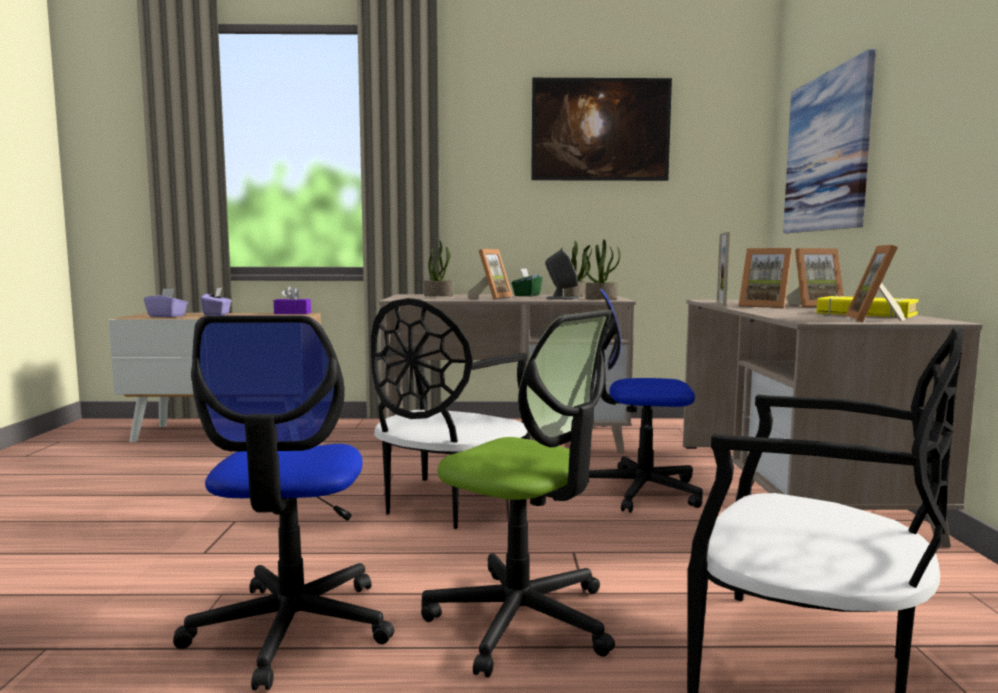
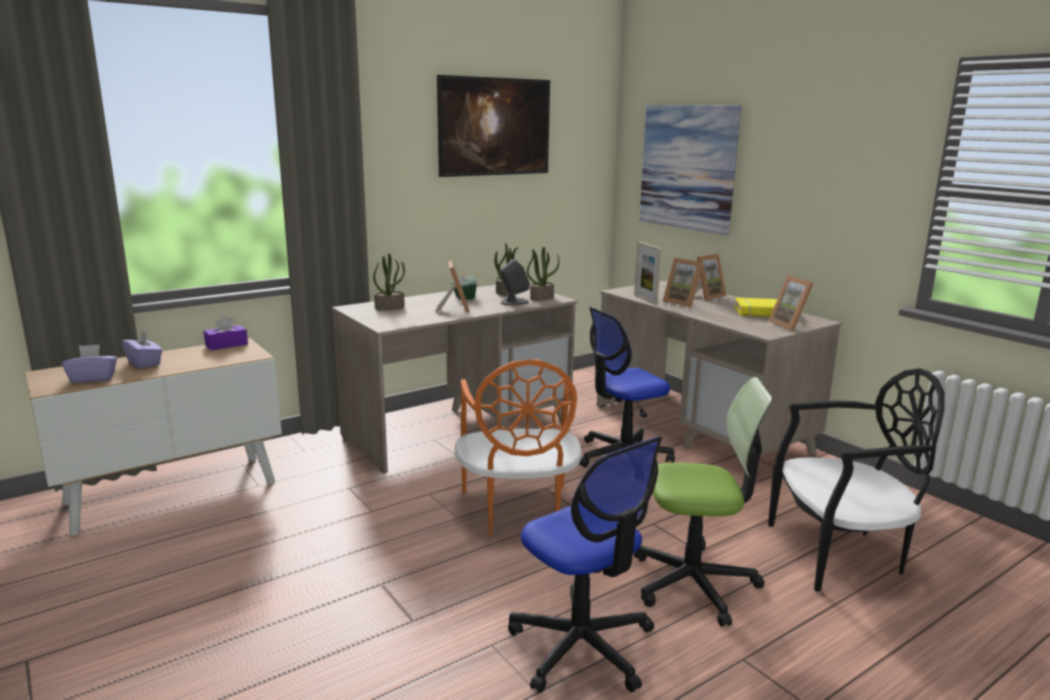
camera: 35 degrees left, 10 degrees up
black chair [371,298,530,529] -> orange chair [455,359,582,535]
picture frame [739,248,792,308] -> picture frame turned 45 degrees clockwise [663,258,703,307]

